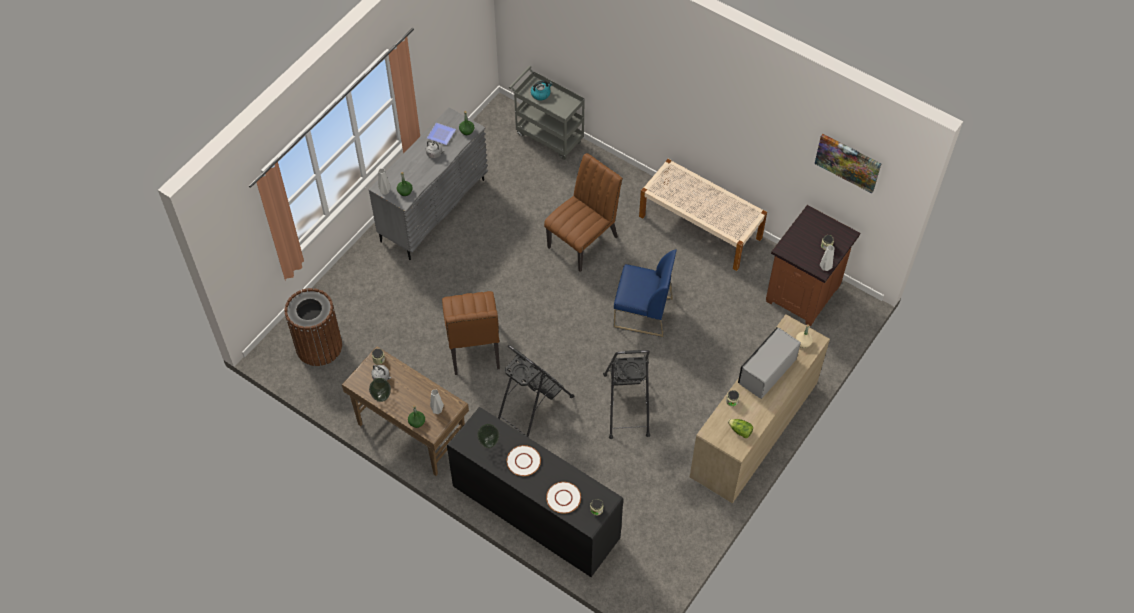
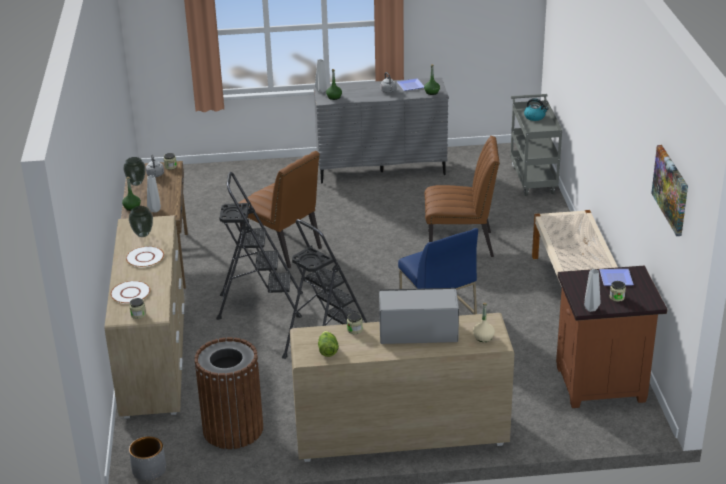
camera: 50 degrees right, 25 degrees down
brown trash can [284,288,342,366] -> brown trash can moved to [194,337,263,449]
brown chair [442,291,500,375] -> brown chair turned 90 degrees counterclockwise [239,151,322,268]
black dresser [447,407,623,577] -> beige dresser [104,215,185,419]
none -> grey planter [129,436,166,481]
none -> plate [599,269,634,286]

